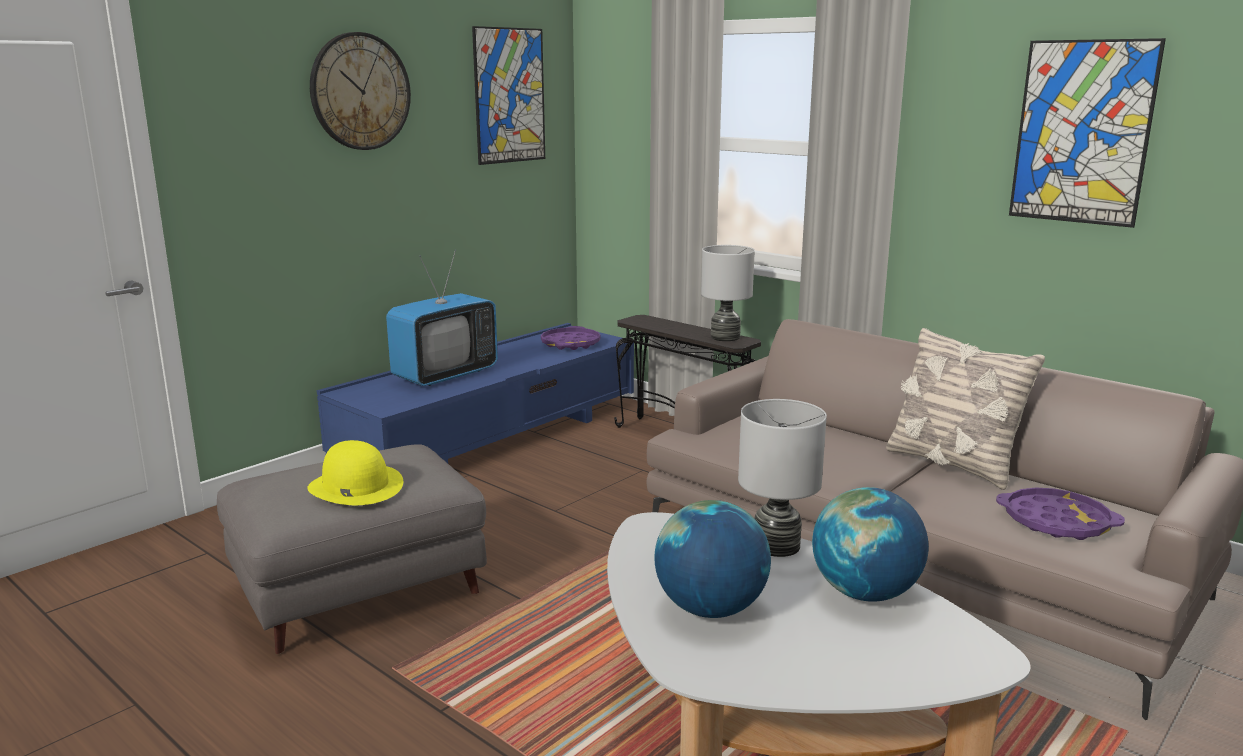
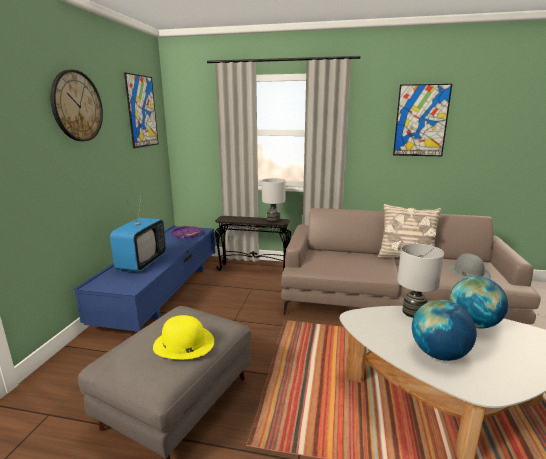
camera: 30 degrees left, 0 degrees up
purple tray [996,488,1125,540] -> grey hat [448,253,491,279]

